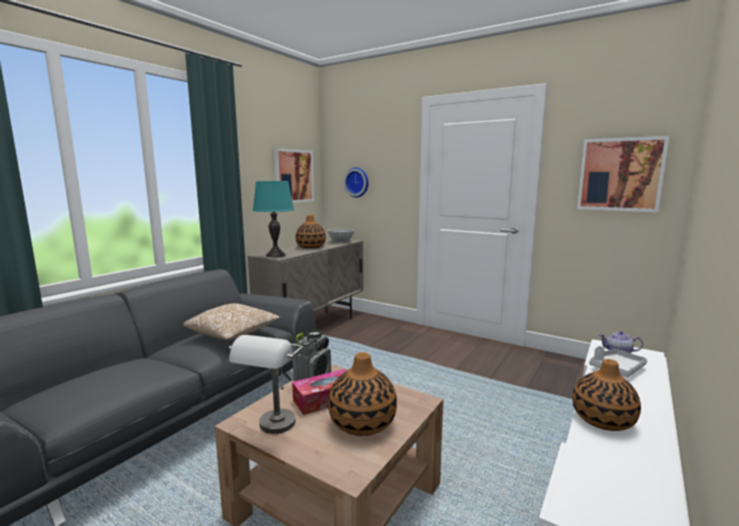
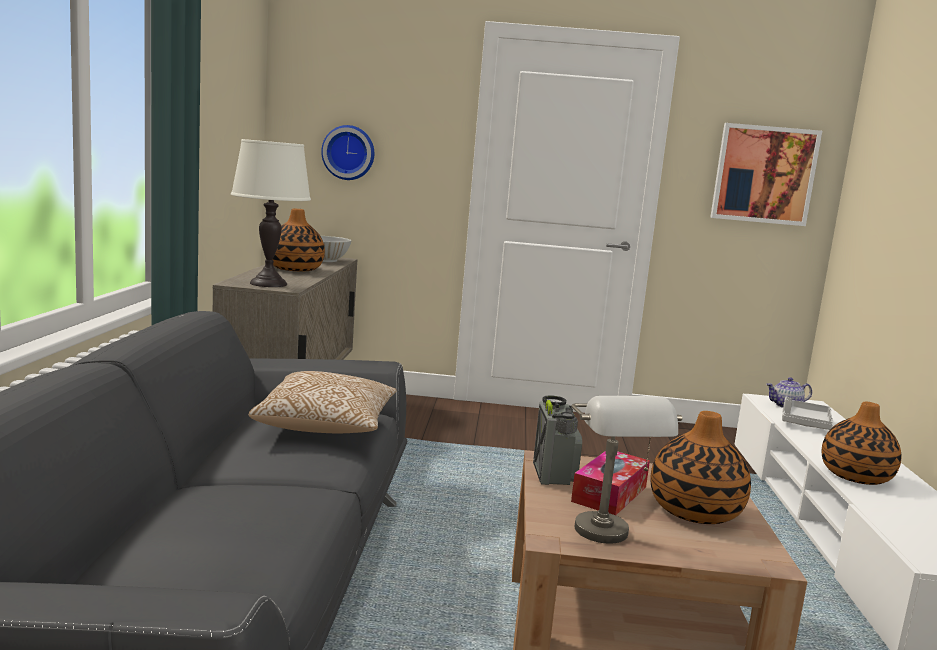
camera: 30 degrees left, 0 degrees up
turquoise table lamp [252,181,294,257] -> white table lamp [231,139,311,287]
picture [274,148,314,203] -> none

